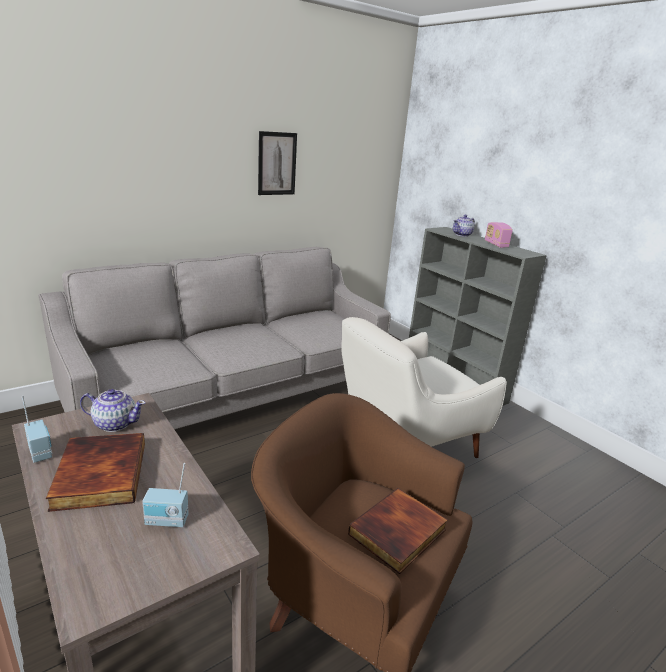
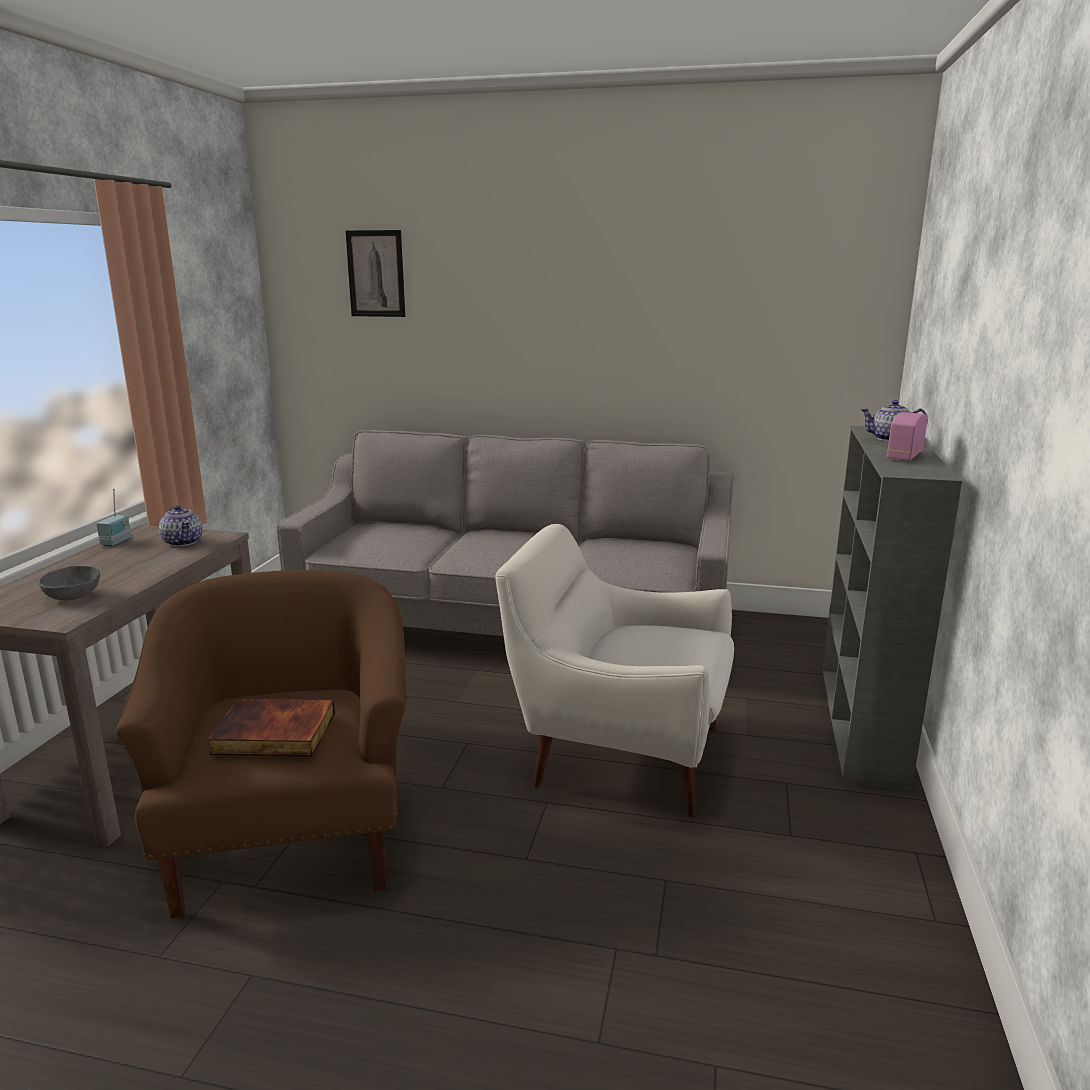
camera: 50 degrees right, 5 degrees down
book [46,433,145,512] -> none
radio [142,463,189,527] -> grey bowl [39,566,100,600]
picture [258,131,297,195] -> picture moved to [345,230,405,317]

